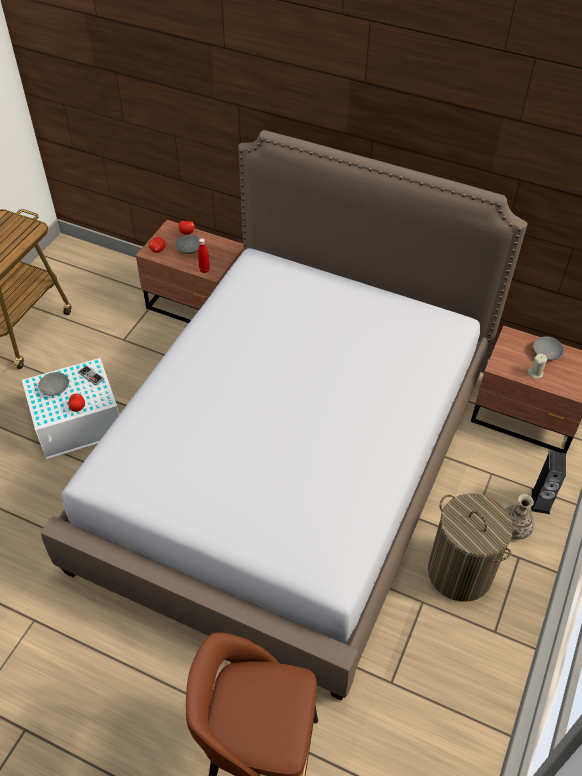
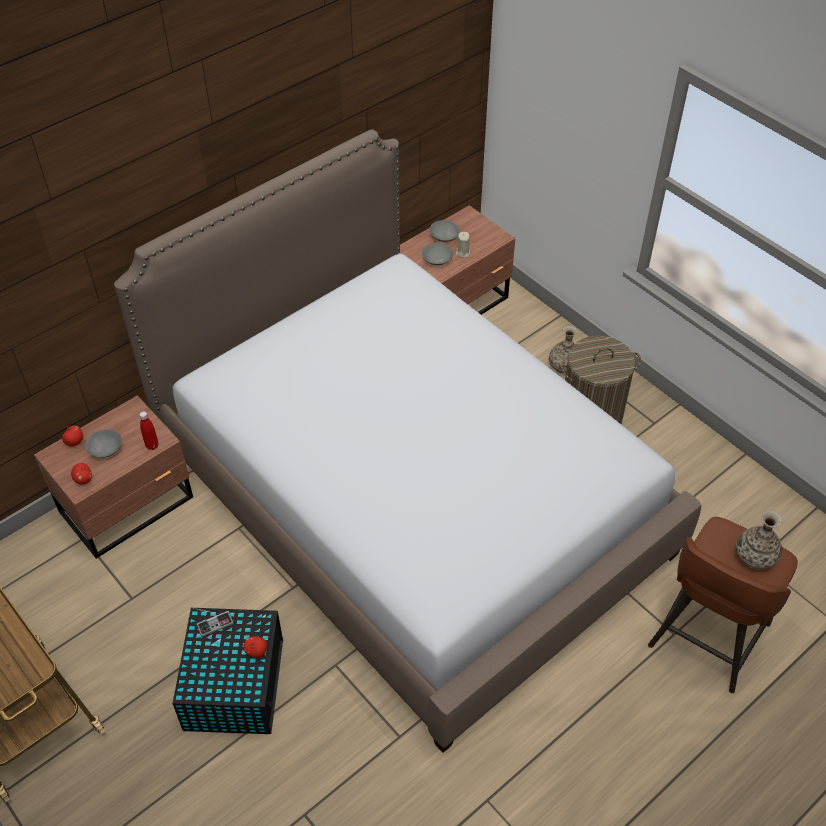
camera: 65 degrees left, 0 degrees up
white storage box [22,358,119,459] -> black storage box [172,608,283,734]
grey bowl [38,372,69,396] -> grey bowl moved to [422,243,453,265]
speaker [531,451,566,514] -> none
none -> vase [736,511,782,570]

